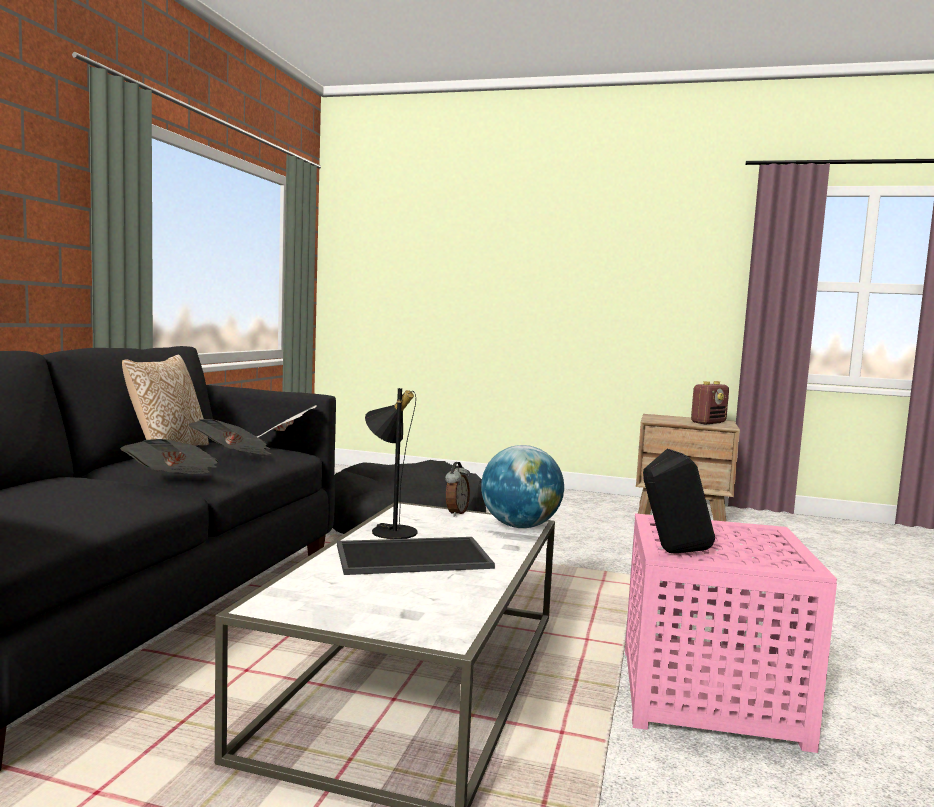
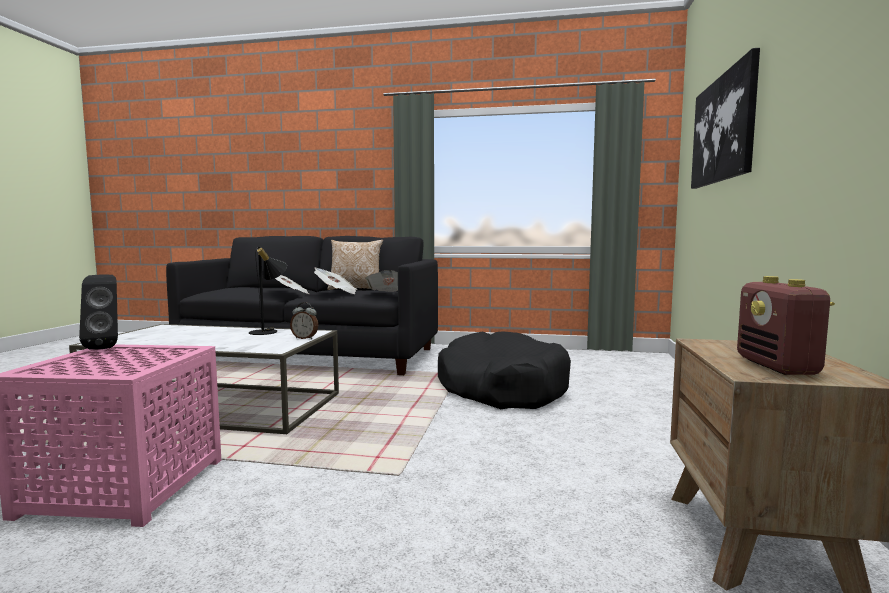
camera: 85 degrees right, 0 degrees up
tray [337,537,495,575] -> none
globe [481,445,564,528] -> none
radio [691,381,729,425] -> radio turned 45 degrees clockwise [737,276,835,375]
none -> picture [691,48,760,189]

